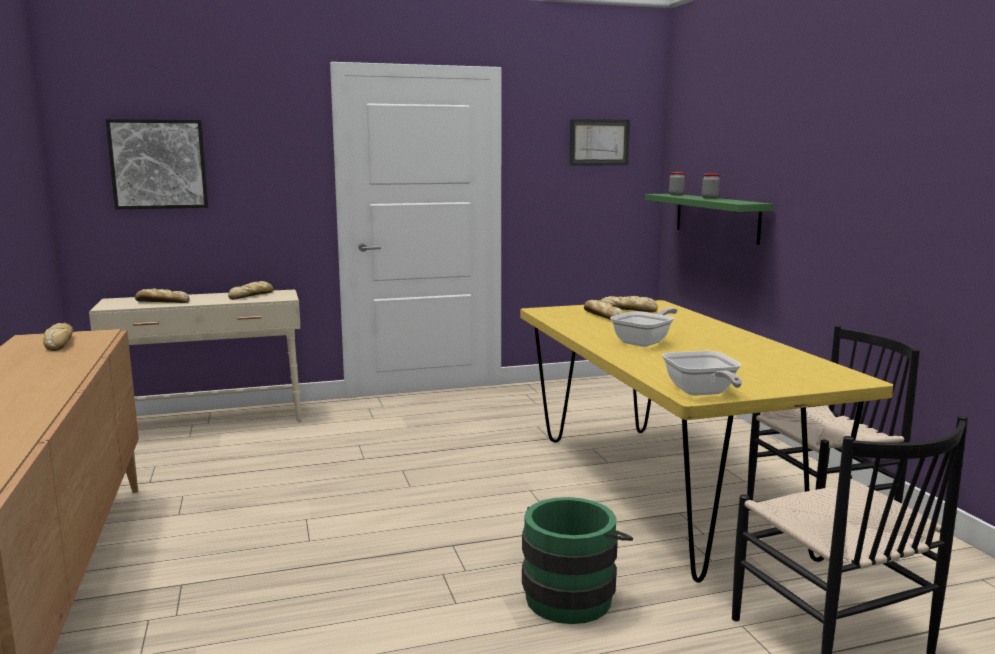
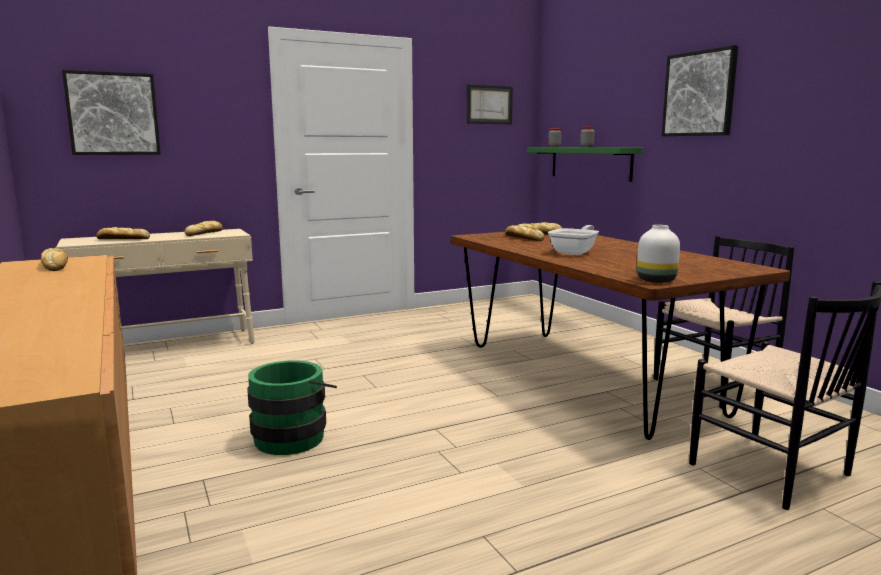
camera: 10 degrees left, 0 degrees up
yellow dining table [520,300,893,583] -> brown dining table [451,232,790,440]
green bucket [522,497,633,624] -> green bucket moved to [247,361,337,455]
frying pan [662,351,742,396] -> white vase [637,225,680,283]
none -> picture [662,45,738,136]

